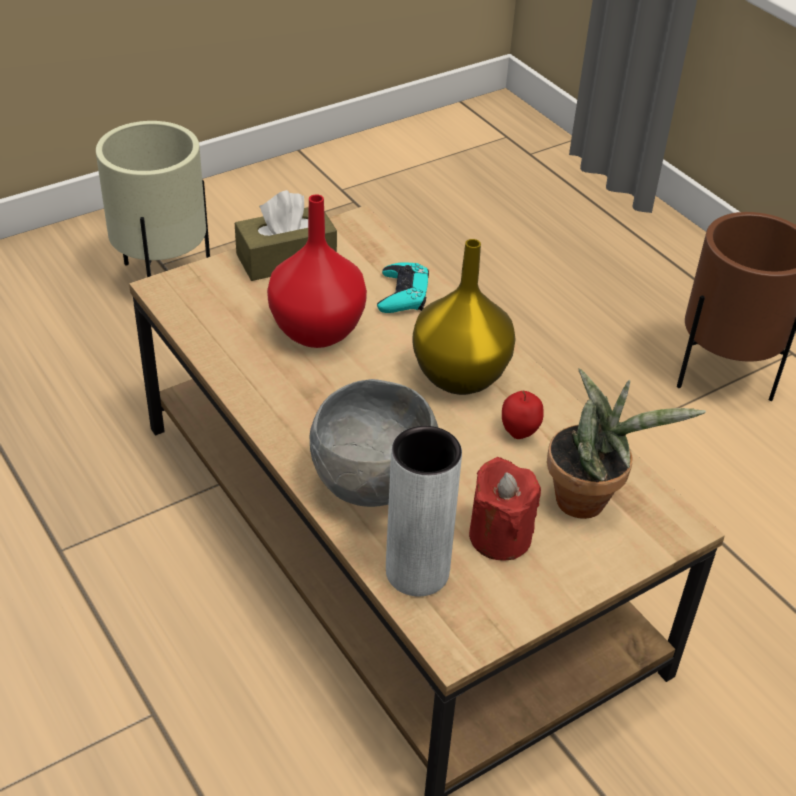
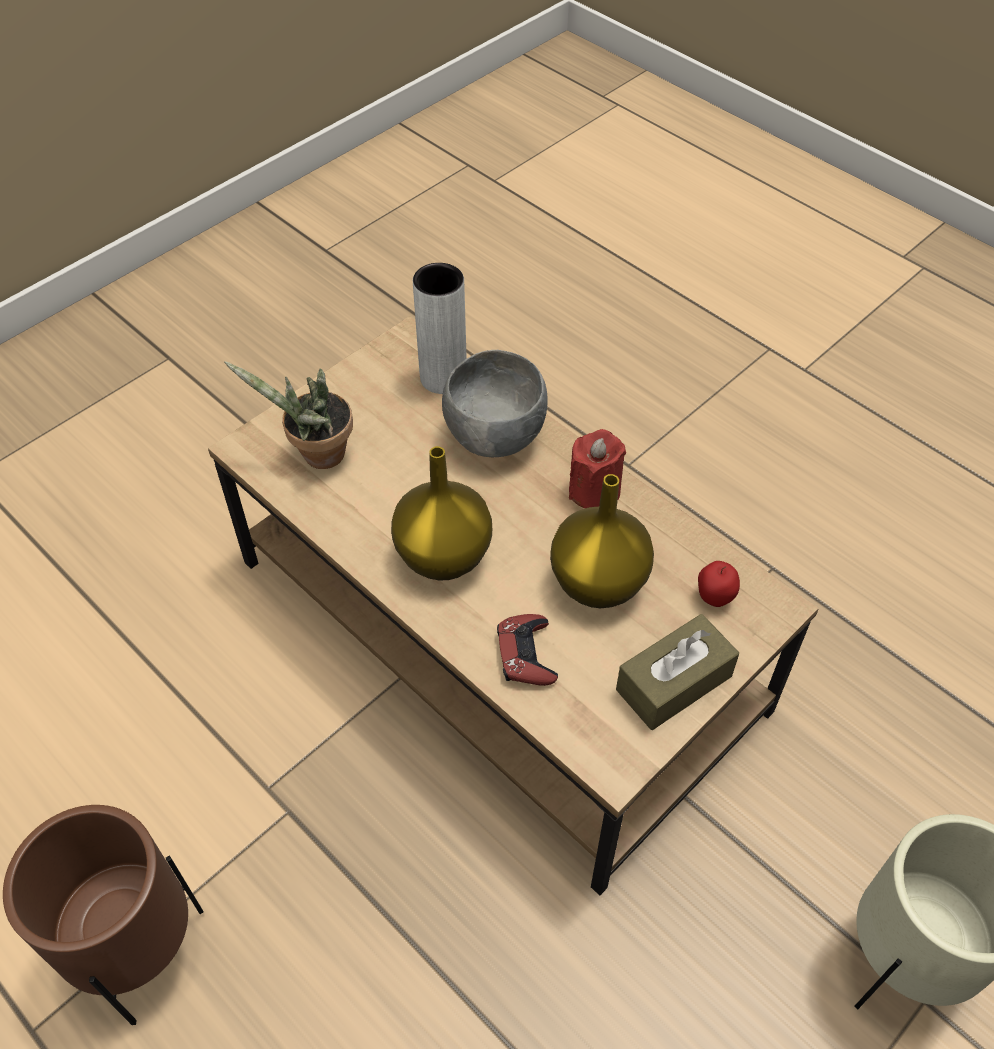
camera: 170 degrees right, 10 degrees up
red vase [267,194,367,348] -> yellow vase [550,474,654,608]
turquoise game controller [377,262,429,313] -> red game controller [497,614,558,686]
red candle [469,457,541,561] -> red candle moved to [569,429,626,508]
apple [502,391,544,439] -> apple moved to [698,561,740,607]

